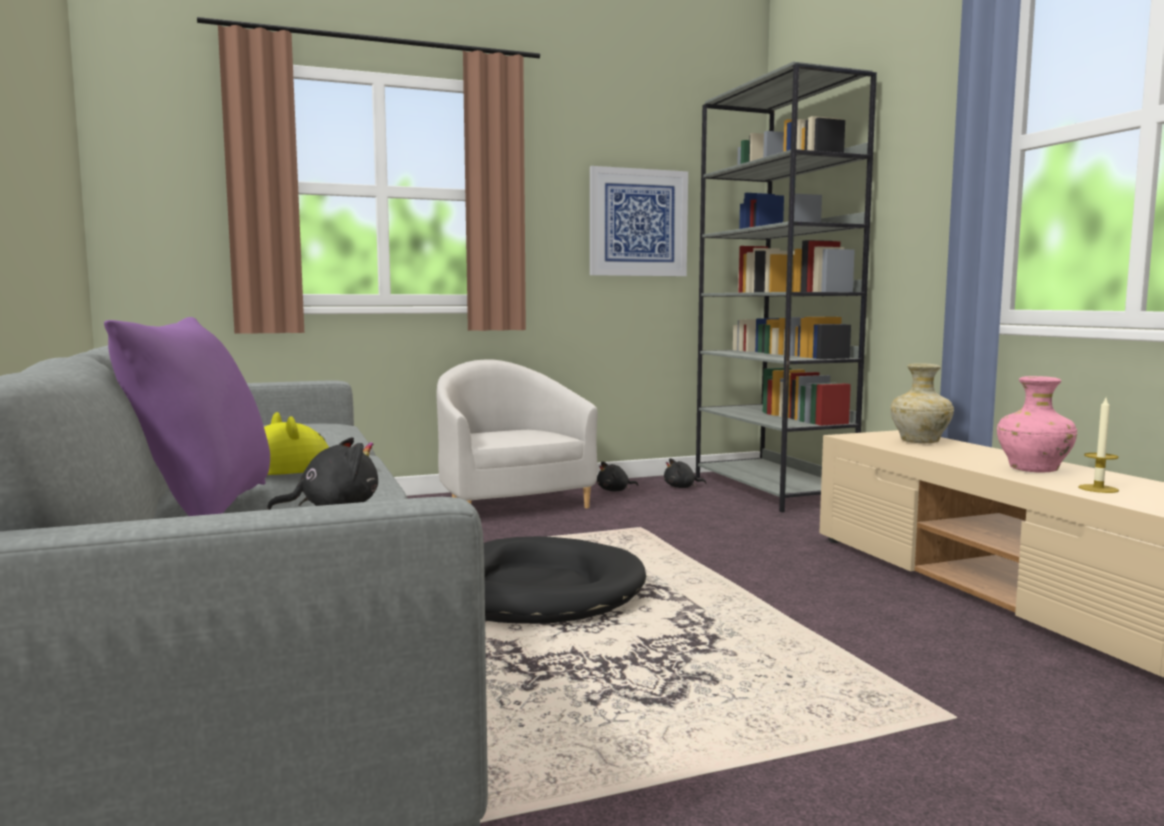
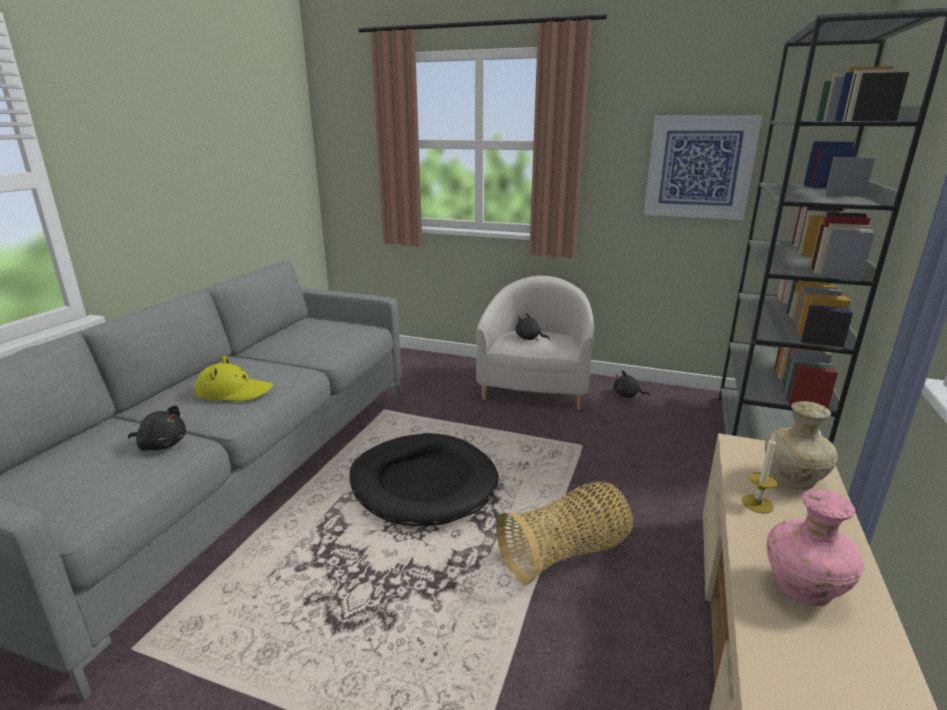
camera: 40 degrees right, 15 degrees up
purple pillow [104,317,270,516] -> none
black plush toy [664,458,706,488] -> black plush toy moved to [516,313,550,341]
candle [1078,398,1119,493] -> candle moved to [742,435,777,513]
none -> basket [496,482,633,585]

